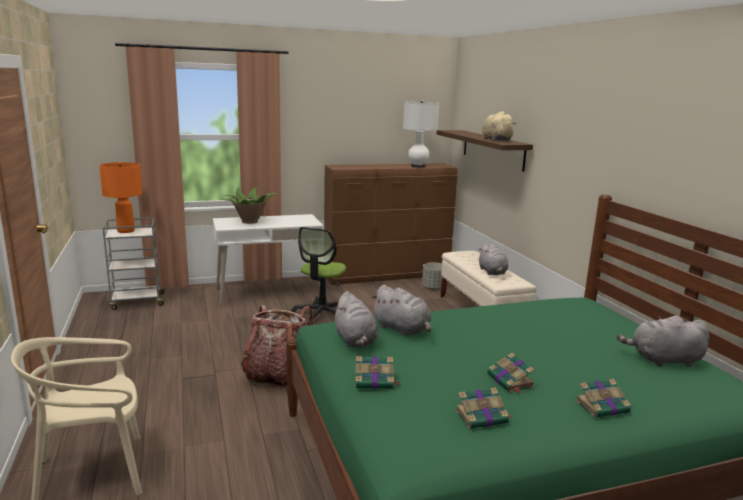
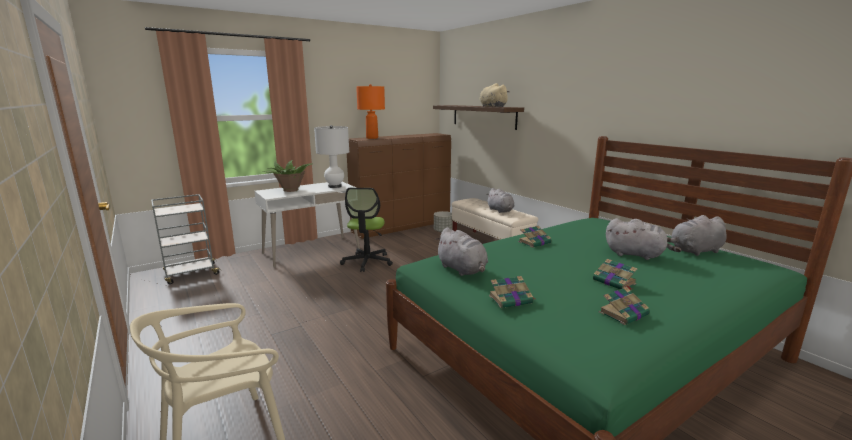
camera: 15 degrees left, 0 degrees up
orange table lamp [99,162,142,233] -> orange table lamp moved to [356,84,385,139]
backpack [241,305,313,389] -> none
grey plush toy [371,285,431,336] -> grey plush toy moved to [606,218,681,260]
white table lamp [403,100,439,168] -> white table lamp moved to [314,125,349,188]
book [575,379,631,418] -> book moved to [518,225,552,248]

